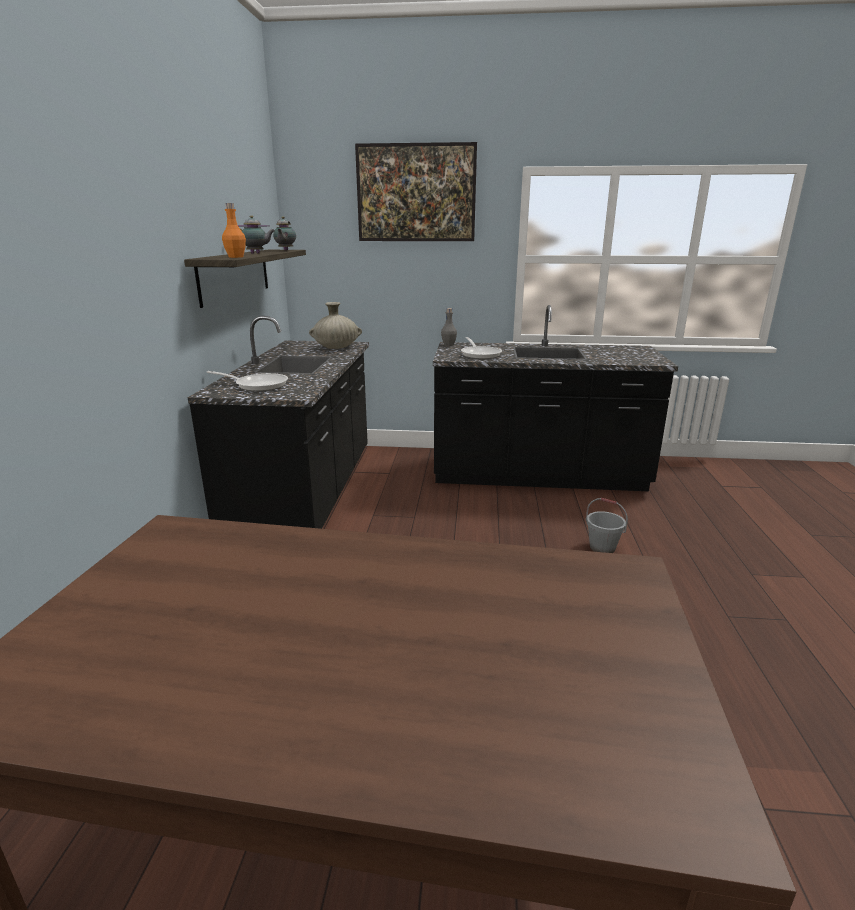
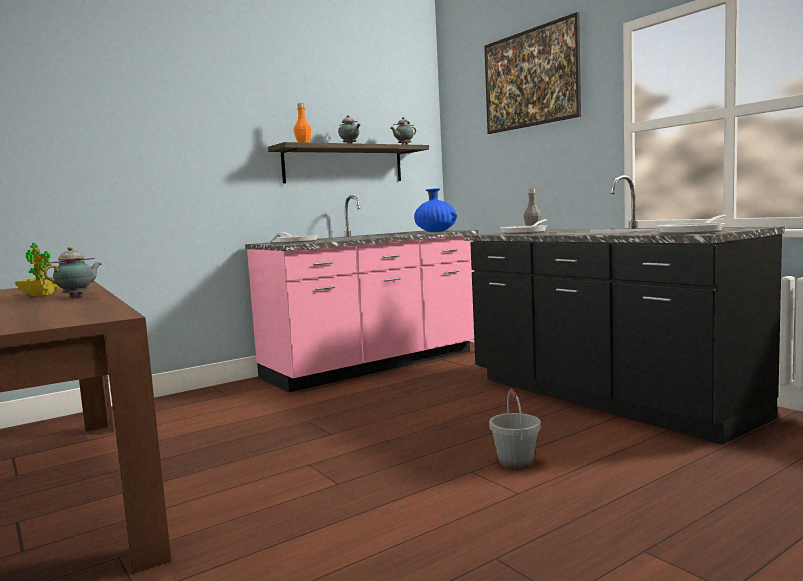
camera: 50 degrees right, 15 degrees down
black counter [188,316,369,529] -> pink counter [245,195,479,392]
beige vase [309,302,362,349] -> blue vase [414,188,457,232]
none -> potted plant [15,243,59,296]
none -> teapot [44,247,102,298]
none -> frying pan [658,215,726,234]

